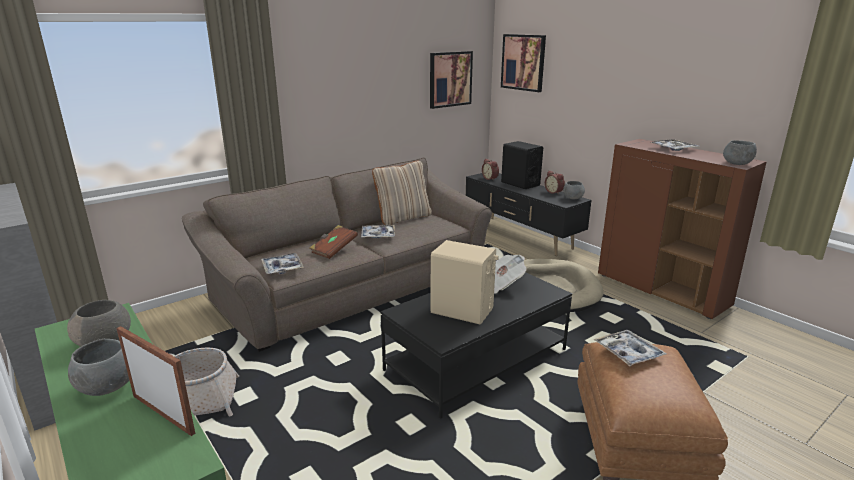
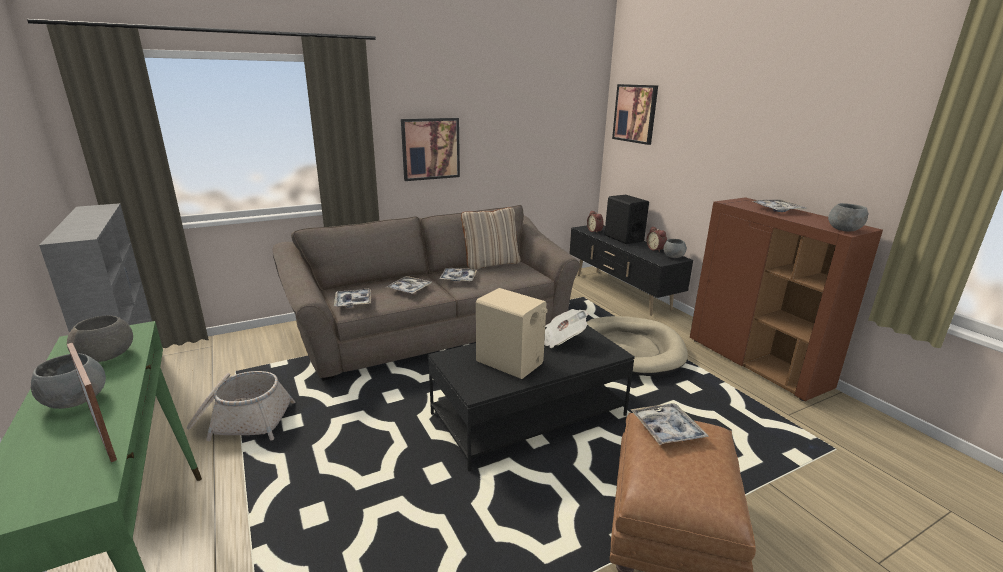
camera: 10 degrees right, 0 degrees up
brown book [310,225,358,259] -> tray [387,276,432,294]
picture [430,51,473,109] -> picture moved to [401,118,460,181]

